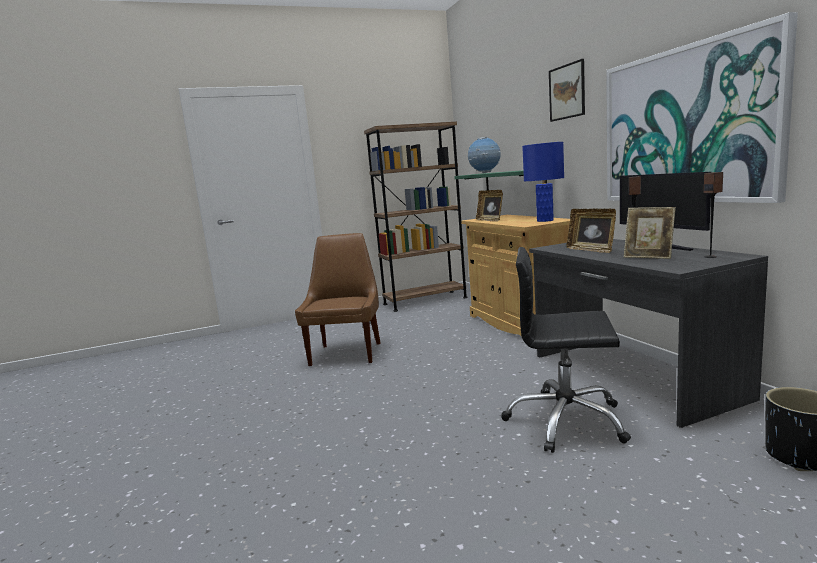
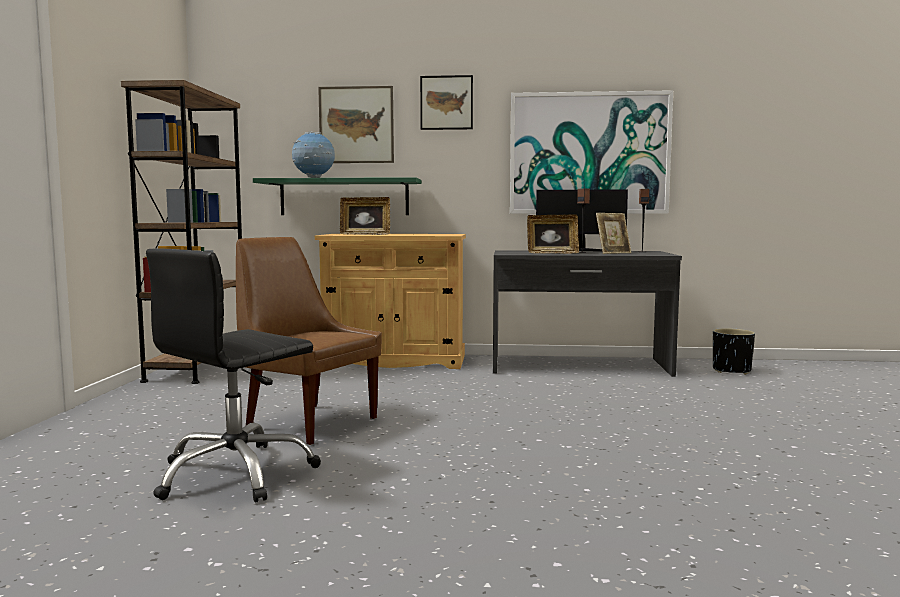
camera: 65 degrees left, 5 degrees down
black office chair [501,247,631,453] -> black office chair moved to [146,249,321,502]
blue table lamp [522,142,564,222] -> none
none -> picture [318,86,394,163]

